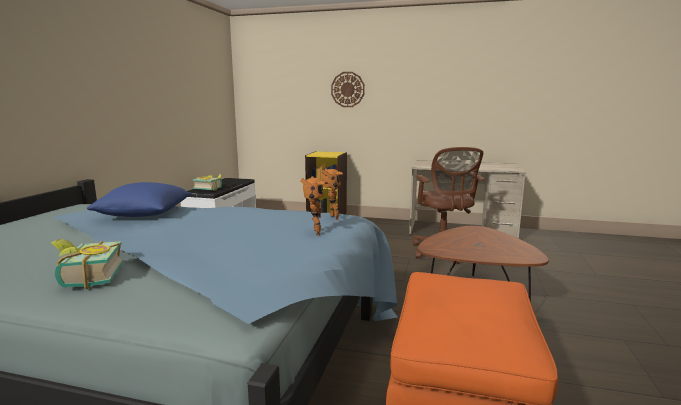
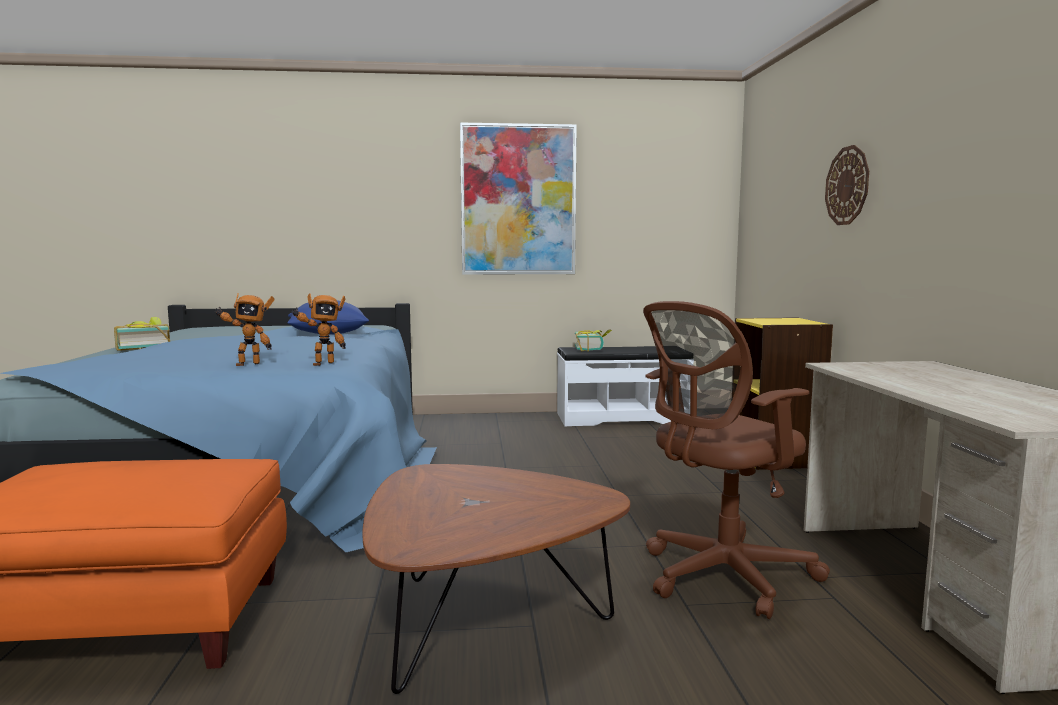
camera: 70 degrees right, 5 degrees down
none -> picture [460,123,577,275]

